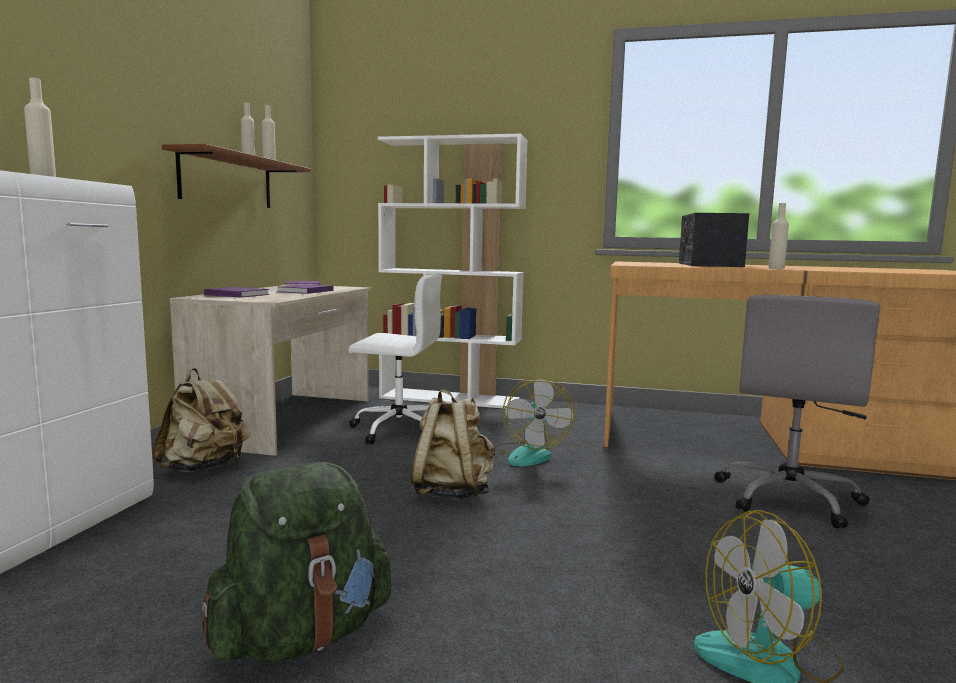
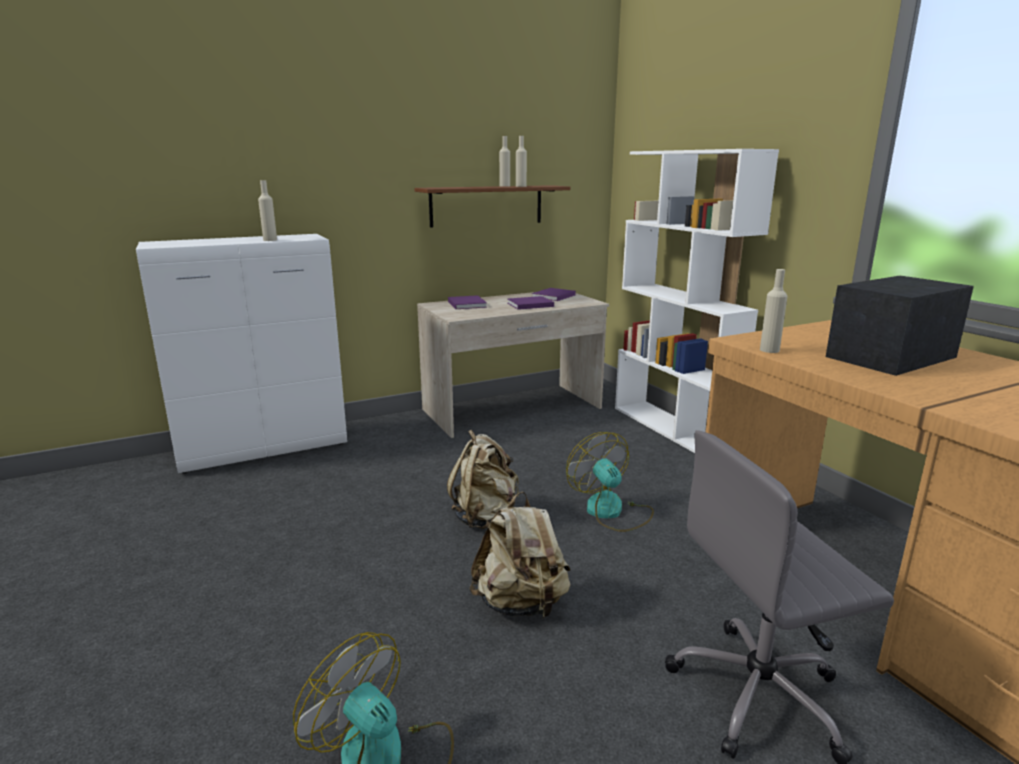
camera: 50 degrees right, 10 degrees up
beige backpack [152,368,250,472] -> beige backpack moved to [469,492,571,618]
green backpack [202,462,391,662] -> none
white office chair [349,274,442,445] -> none
fan [494,377,575,466] -> fan turned 105 degrees clockwise [566,432,654,532]
beige bottle [768,203,789,269] -> beige bottle moved to [760,269,787,353]

